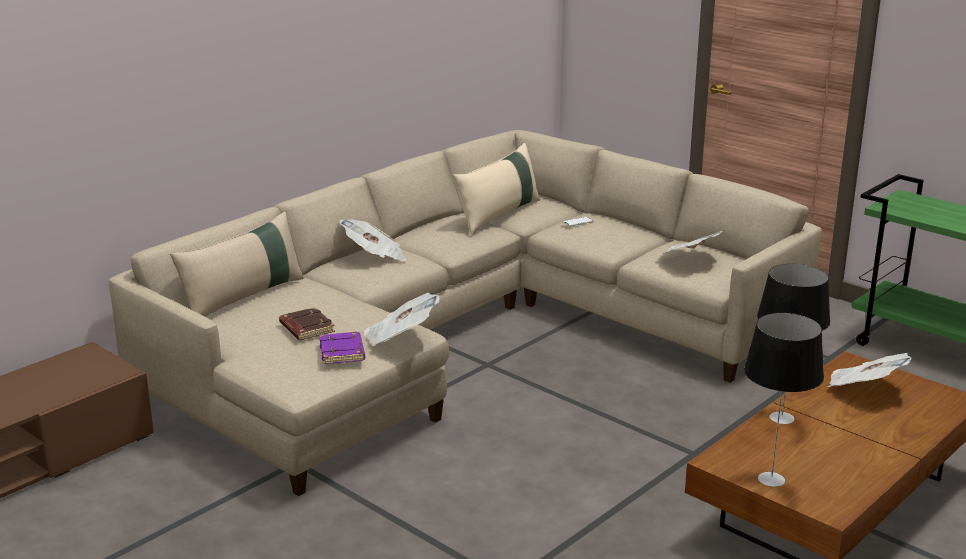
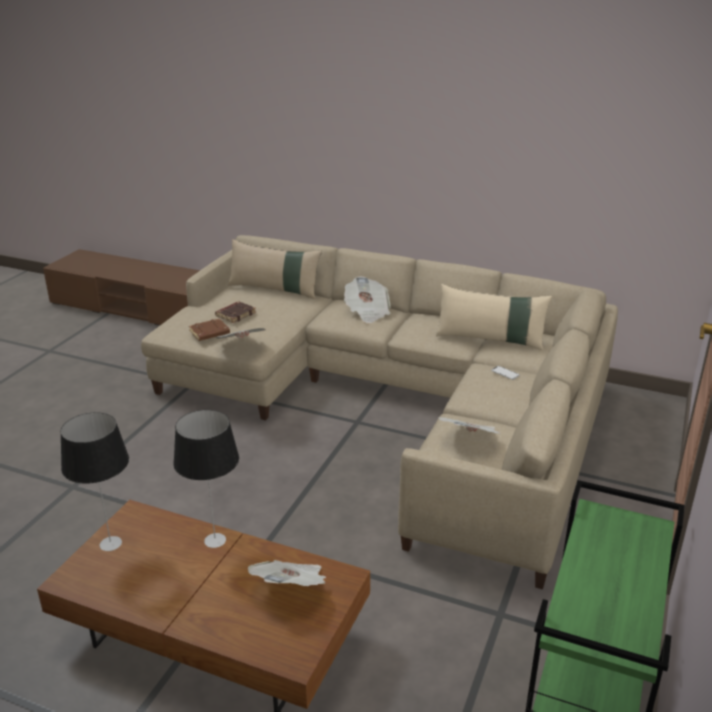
camera: 70 degrees right, 5 degrees up
purple book [320,332,365,364] -> brown book [189,319,230,341]

